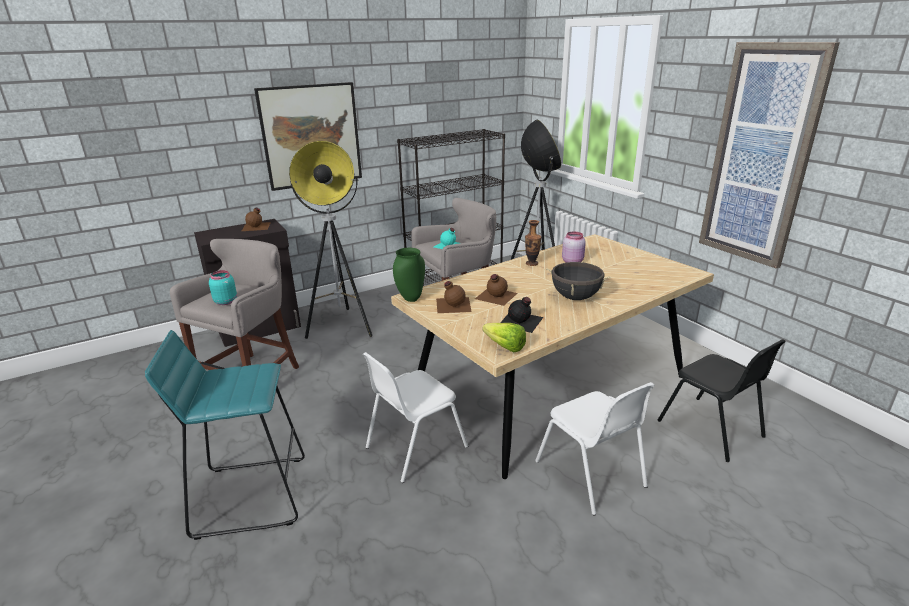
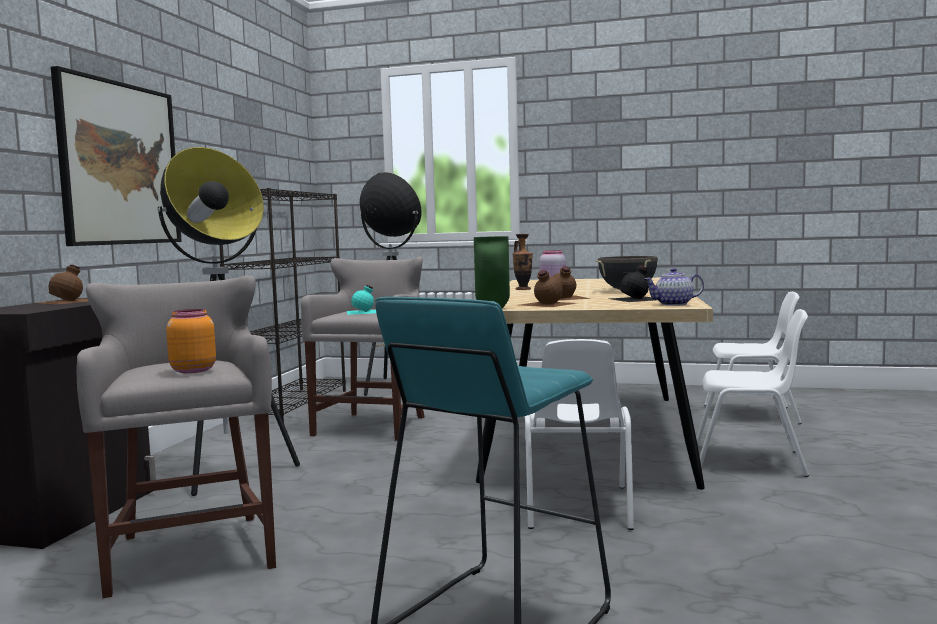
camera: 45 degrees left, 20 degrees down
turquoise jar [209,270,237,305] -> orange jar [166,309,216,373]
lettuce [483,323,526,352] -> teapot [644,268,704,306]
black chair [658,339,786,462] -> white chair [704,292,802,424]
picture [699,42,840,269] -> none

